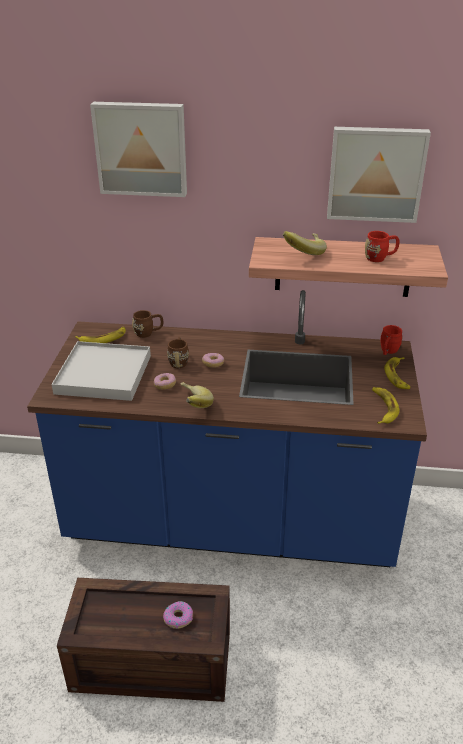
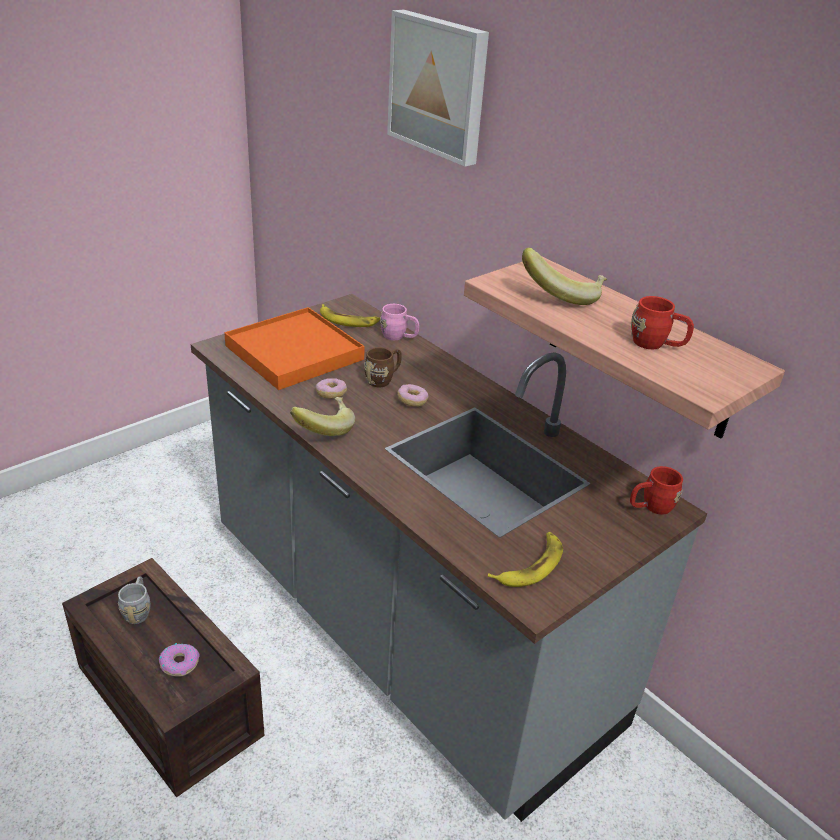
camera: 40 degrees right, 0 degrees up
blue counter [27,290,427,567] -> grey counter [191,294,707,822]
white tray [52,341,151,401] -> orange tray [224,307,365,390]
brown mug [132,310,163,338] -> pink mug [380,304,419,340]
picture [327,127,431,223] -> none
banana [384,357,410,389] -> none
none -> grey mug [118,577,151,624]

